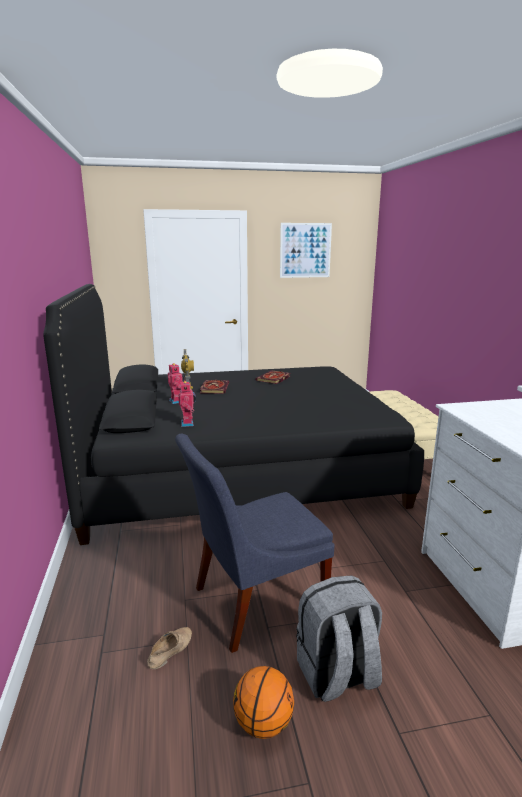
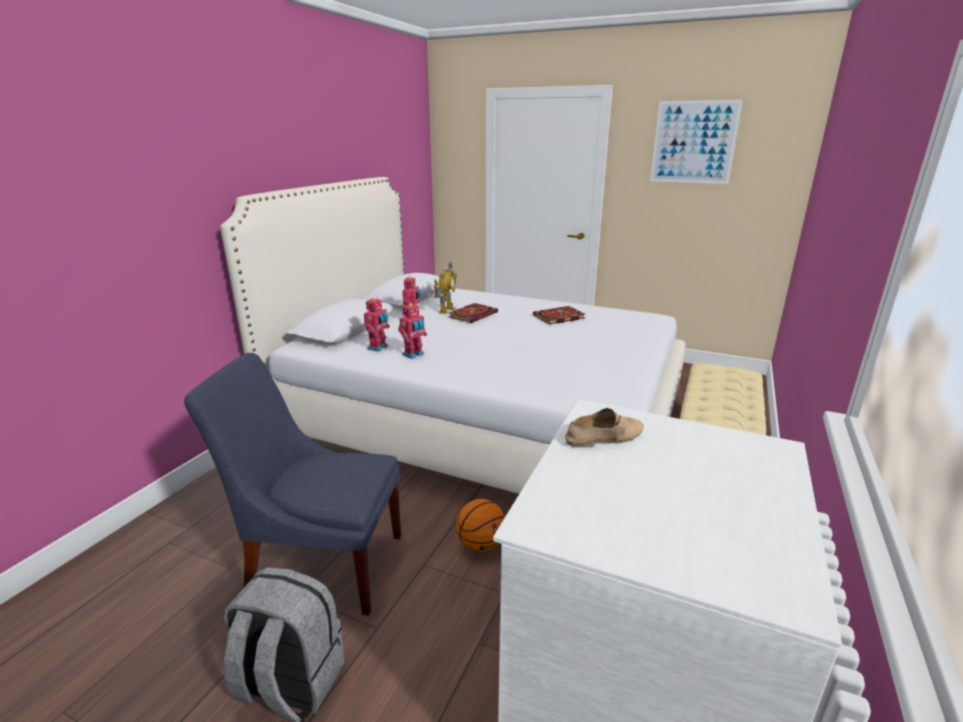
camera: 35 degrees right, 5 degrees up
black bed [43,284,424,545] -> white bed [220,177,685,494]
beige shoe [147,627,192,669] -> beige shoe moved to [565,408,644,448]
basketball [233,666,294,739] -> basketball moved to [456,499,505,552]
none -> toy robot [398,303,427,359]

